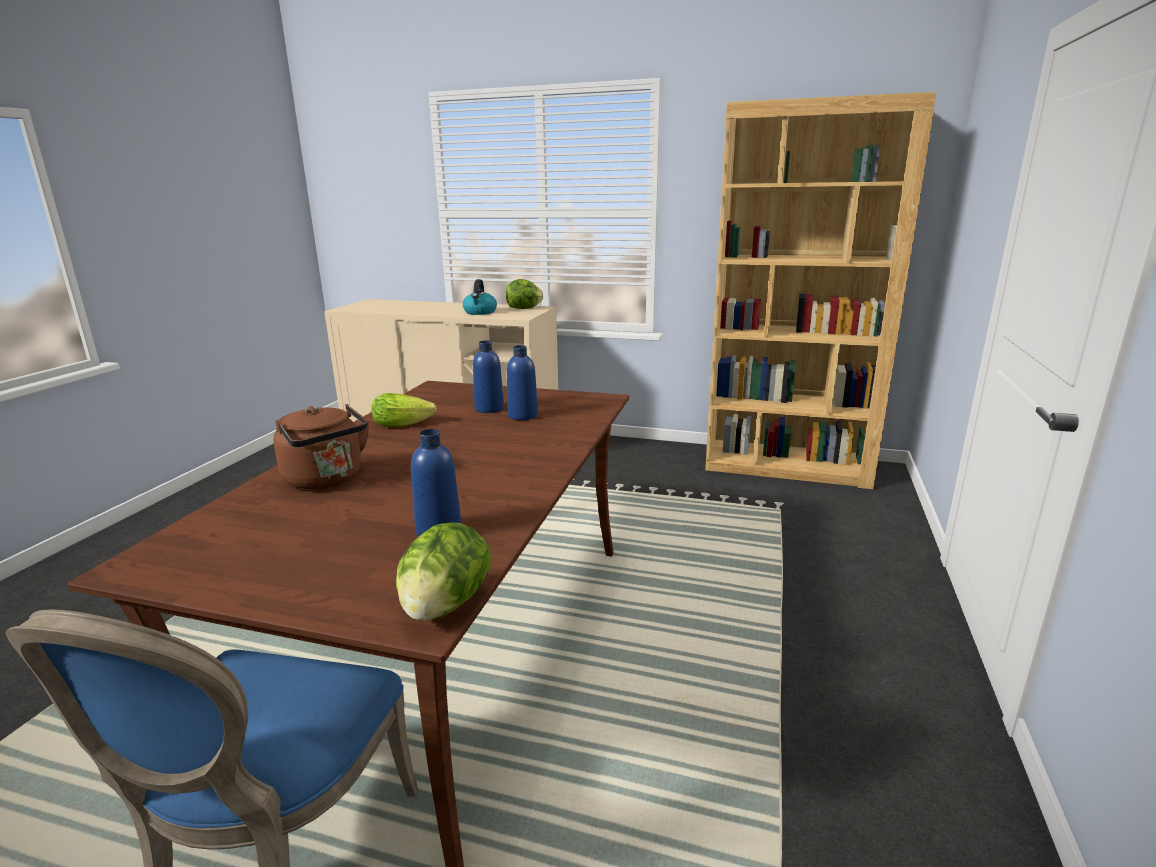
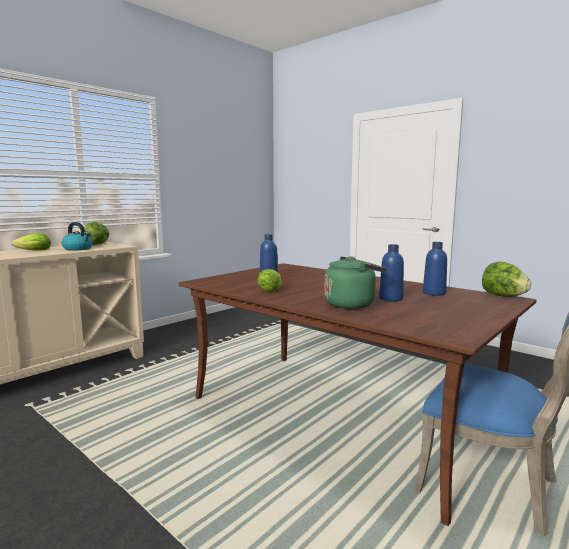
camera: 65 degrees left, 10 degrees down
brown kettle [273,404,369,489] -> green kettle [324,256,386,309]
blue bottle [507,345,538,420] -> blue bottle moved to [379,244,404,301]
brown bookcase [705,92,936,489] -> none
none -> lettuce [12,233,51,251]

